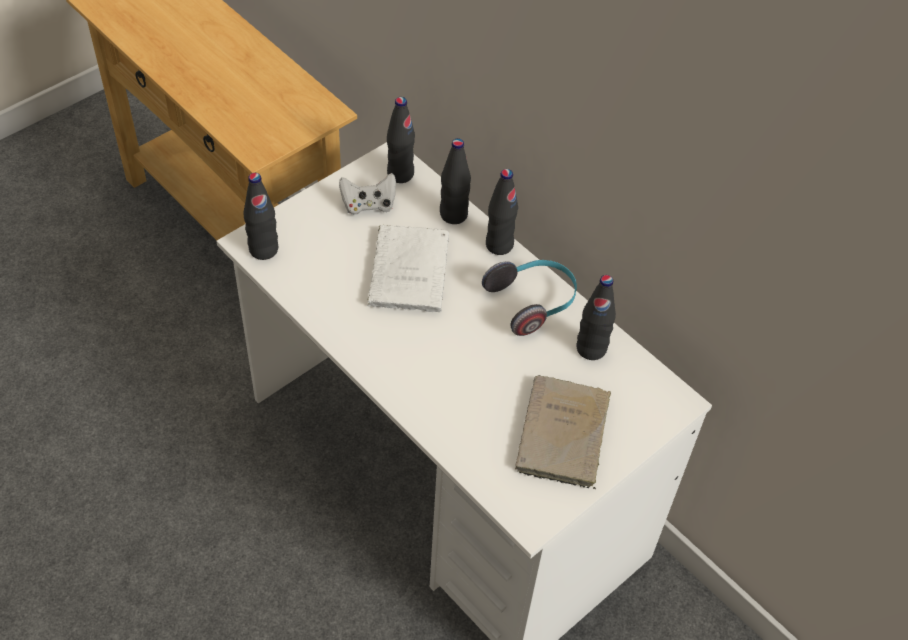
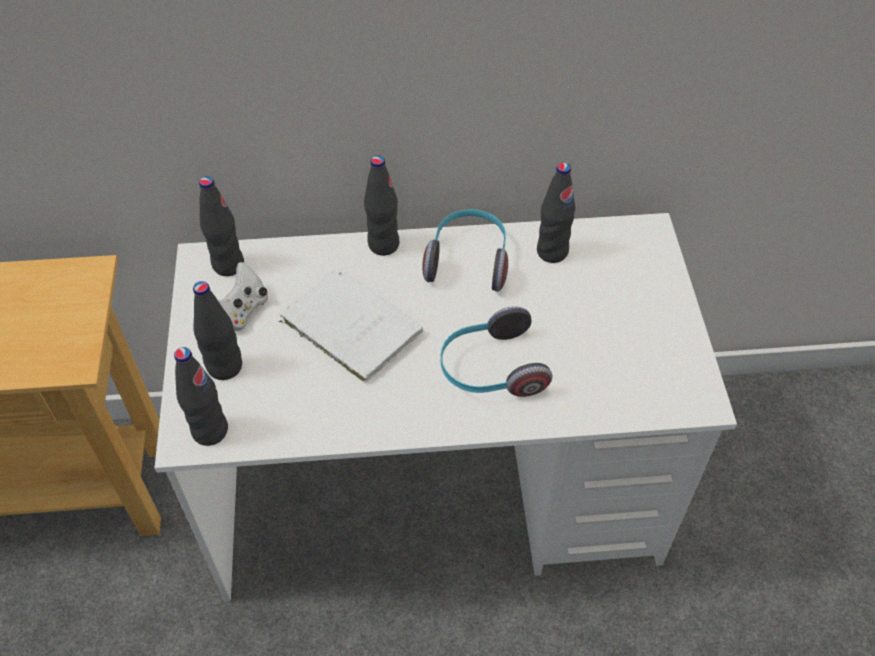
camera: 50 degrees left, 0 degrees up
black bottle [440,138,471,224] -> black bottle moved to [193,281,242,380]
beige book [515,375,611,490] -> none
none -> headphones [440,306,553,397]

